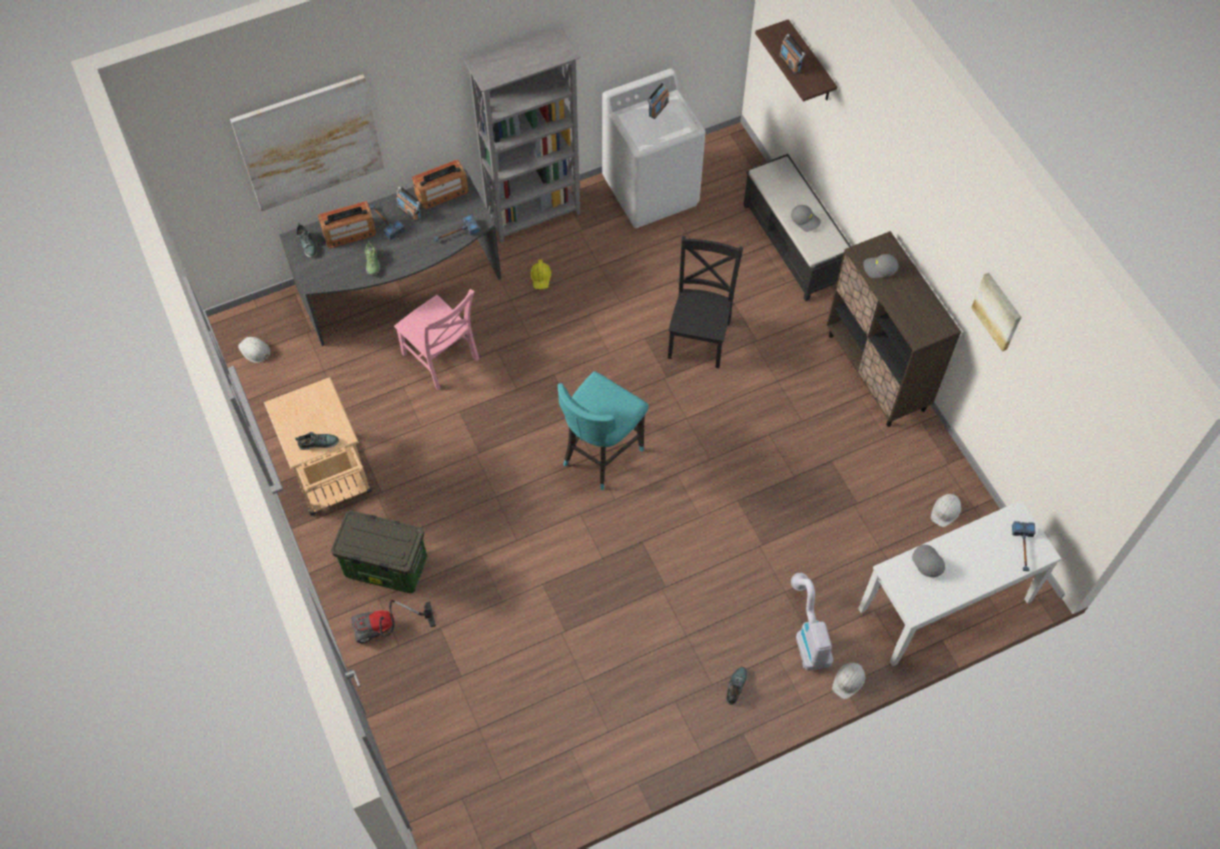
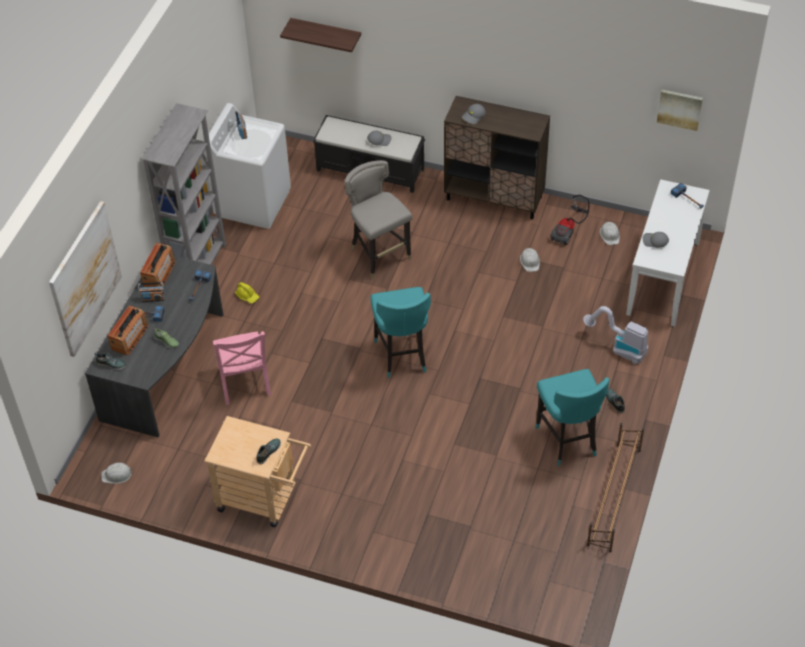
camera: 45 degrees left, 10 degrees down
storage box [331,510,427,593] -> none
vacuum cleaner [351,600,436,643] -> vacuum cleaner moved to [550,194,590,246]
pink chair [394,289,479,390] -> pink chair turned 75 degrees clockwise [213,331,271,405]
black chair [668,236,743,368] -> grey stool [345,160,412,279]
radio [779,34,805,74] -> none
white hard hat [832,661,865,699] -> white hard hat moved to [520,248,540,272]
picture [971,273,1021,352] -> picture moved to [657,90,703,131]
none -> turquoise stool [536,369,610,466]
none -> brown shoe rack [587,423,644,552]

